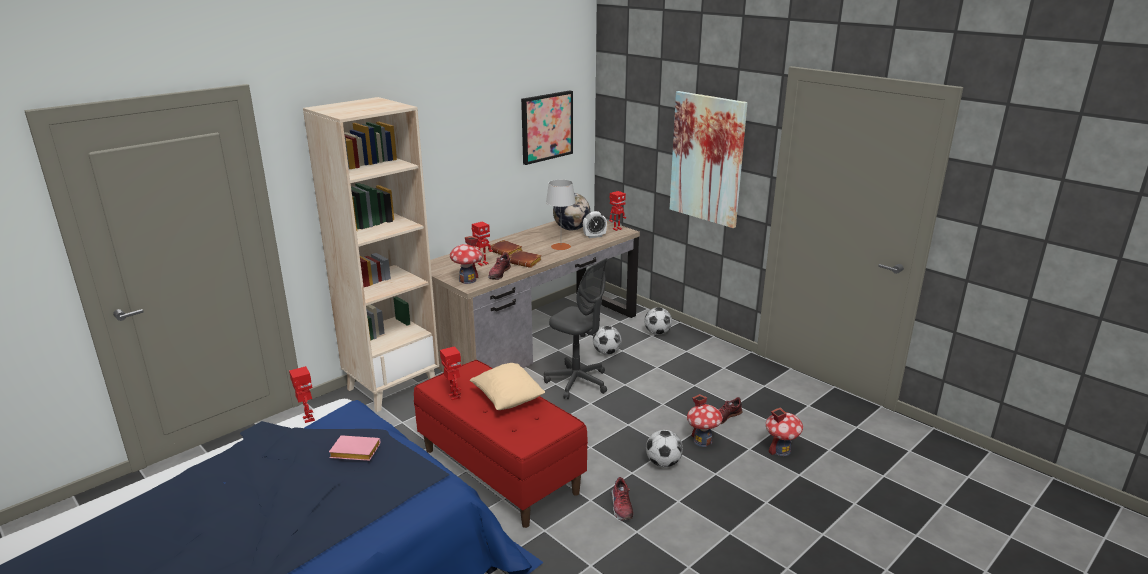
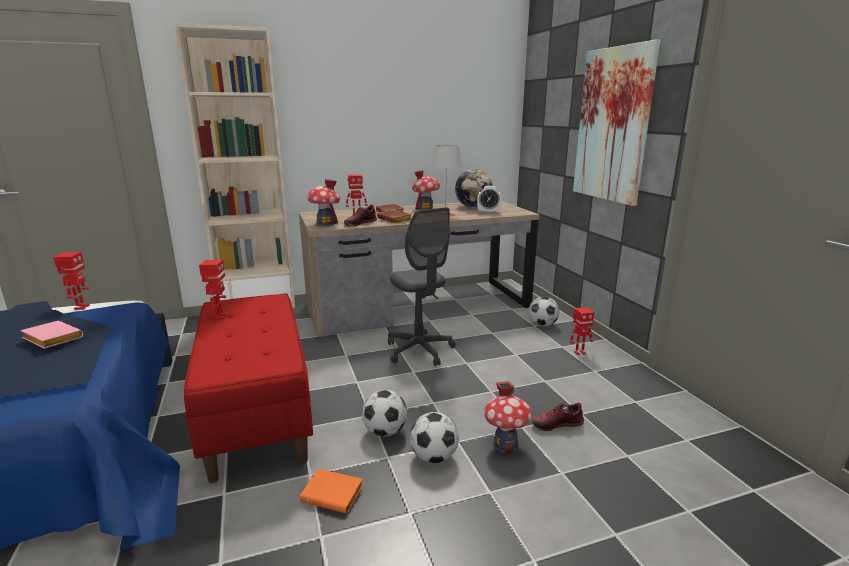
camera: 25 degrees right, 5 degrees down
beige pillow [469,363,545,410] -> none
picture [521,91,573,165] -> none
football [593,326,622,355] -> football moved to [362,390,407,437]
toy robot [609,191,626,231] -> toy robot moved to [570,307,594,356]
shoe [611,477,633,521] -> orange book [300,469,363,514]
toy house [766,408,803,456] -> toy house moved to [412,170,440,210]

